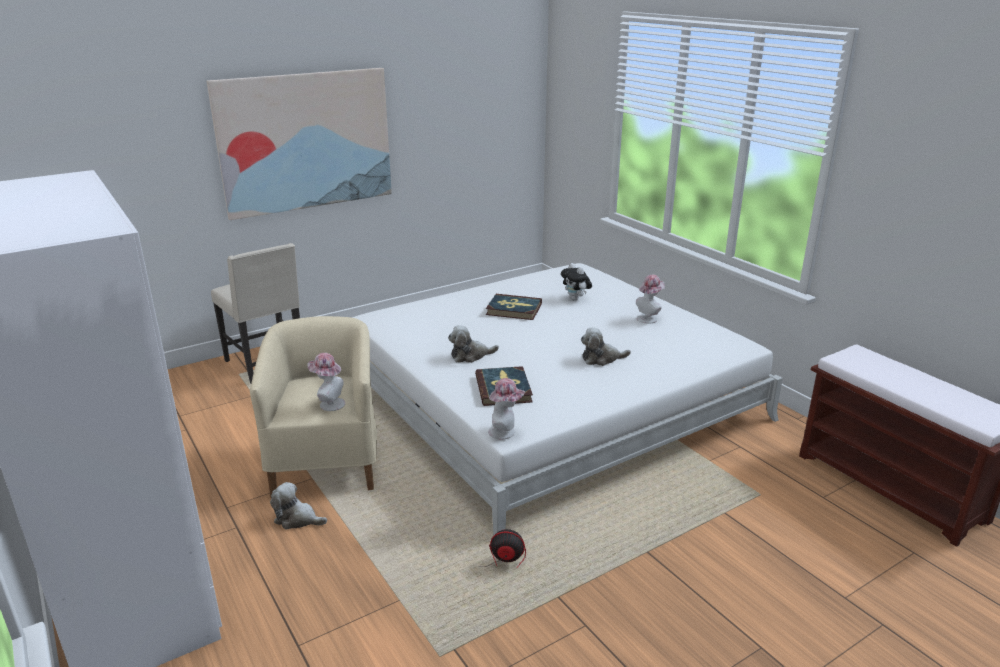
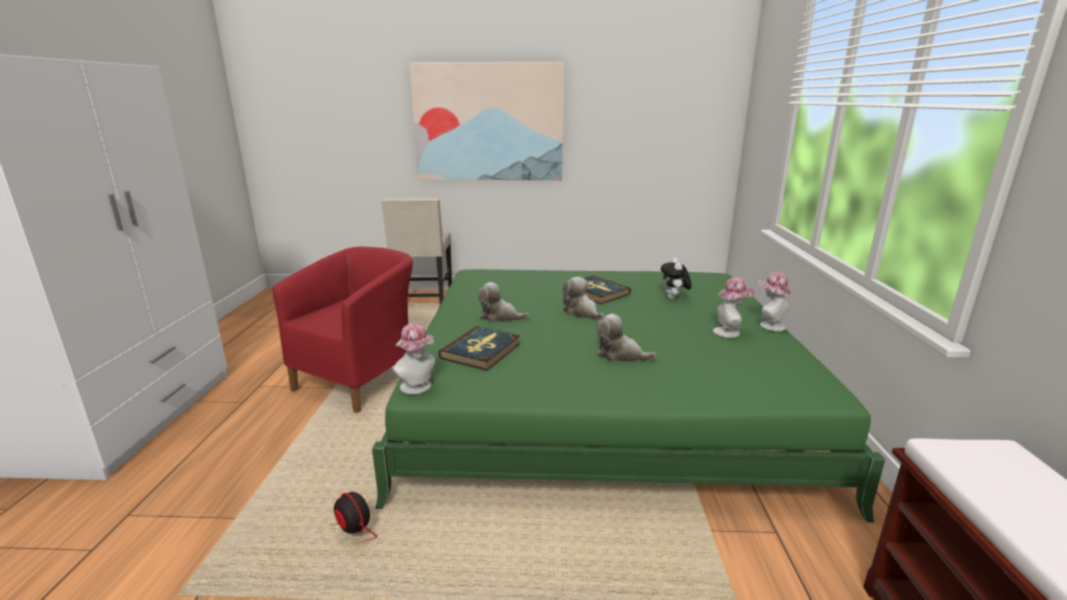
camera: 35 degrees right, 5 degrees down
beige armchair [250,316,377,498] -> red armchair [273,247,413,413]
plush toy [270,482,327,529] -> plush toy moved to [562,277,604,320]
hat [307,353,345,411] -> hat moved to [758,272,792,331]
white bed [352,263,783,536] -> green bed [372,269,885,523]

